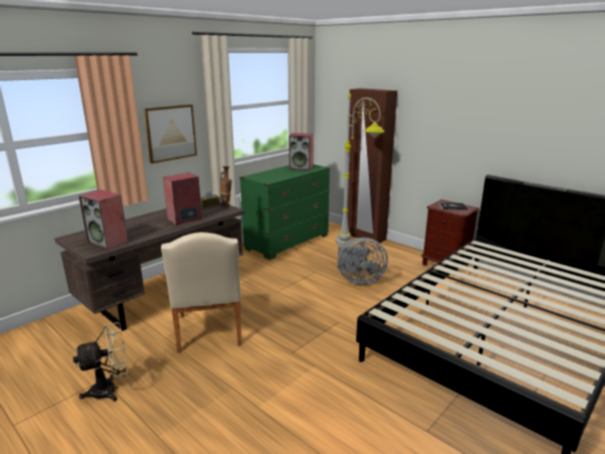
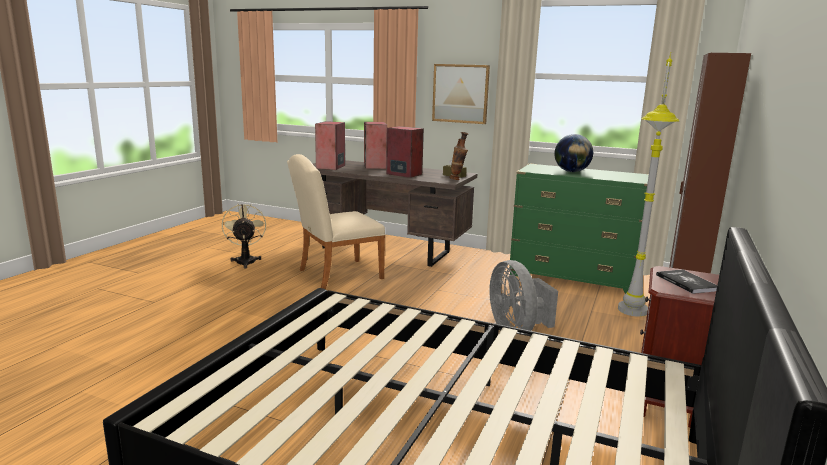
camera: 70 degrees right, 5 degrees down
beige fan [73,322,128,401] -> beige fan turned 150 degrees counterclockwise [222,204,266,268]
speaker [289,133,313,171] -> speaker moved to [364,122,387,169]
none -> globe [554,134,593,172]

